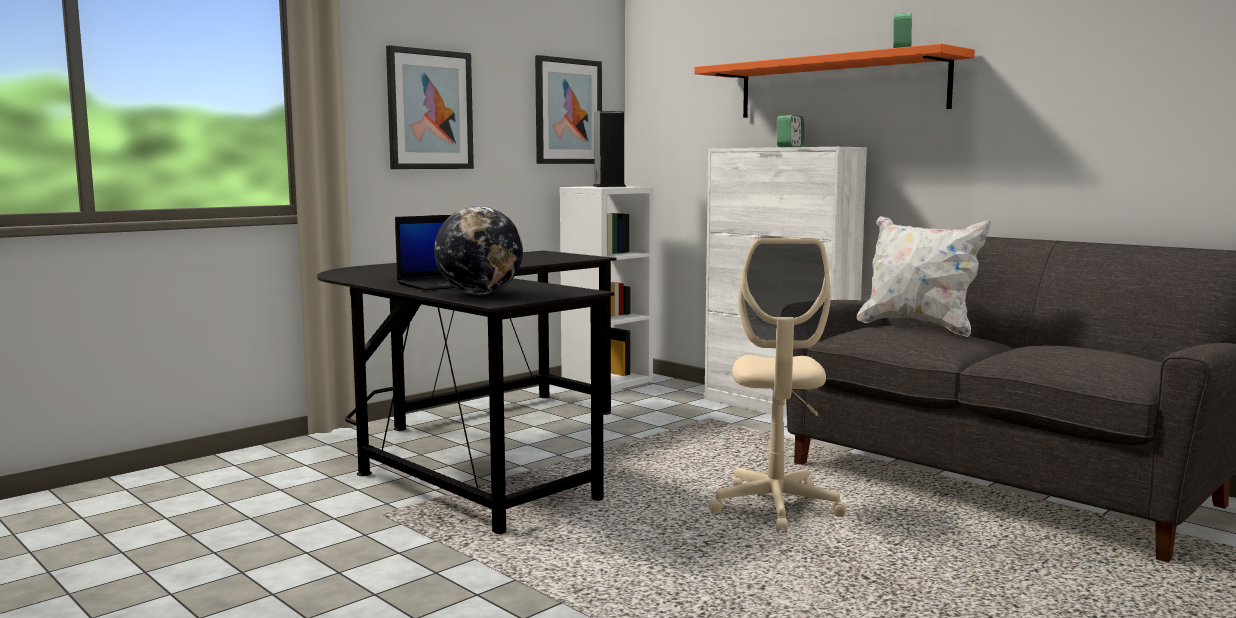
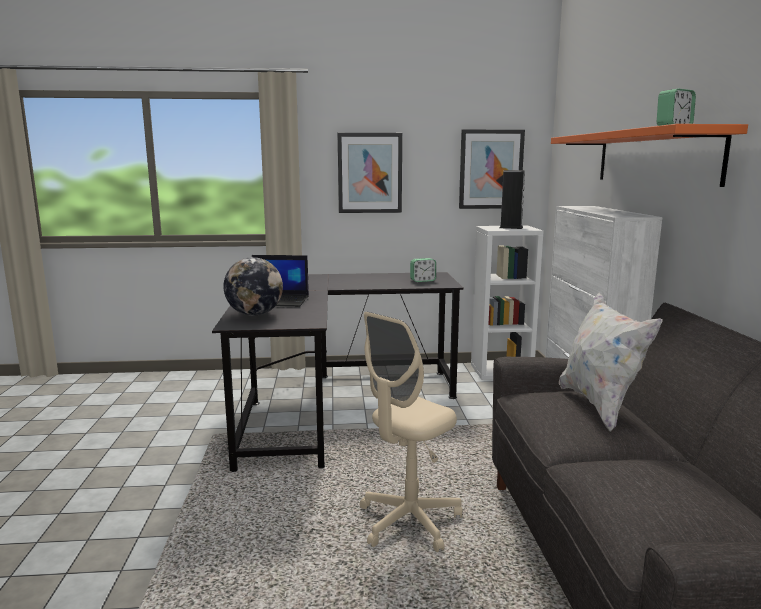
camera: 40 degrees right, 5 degrees up
alarm clock [777,115,804,147] -> alarm clock moved to [410,258,436,282]

